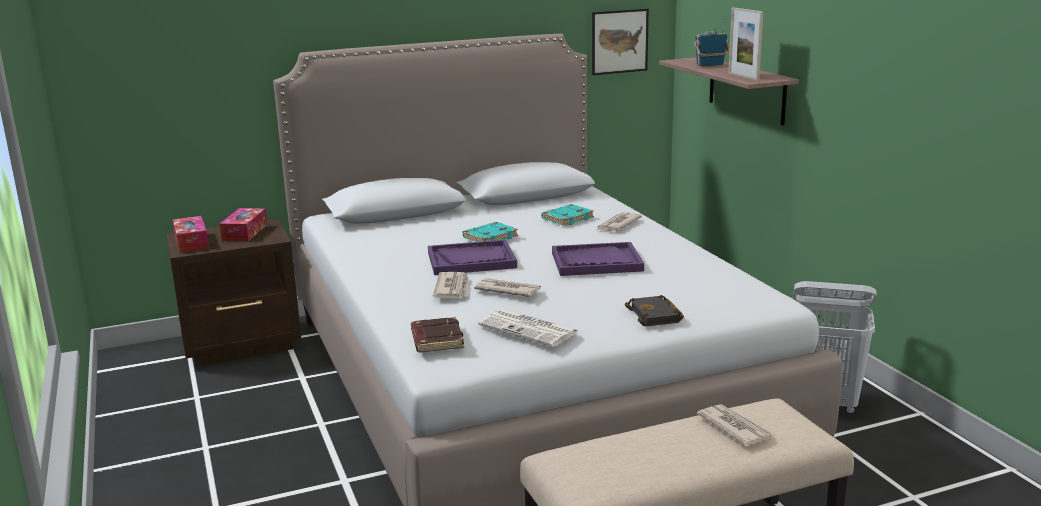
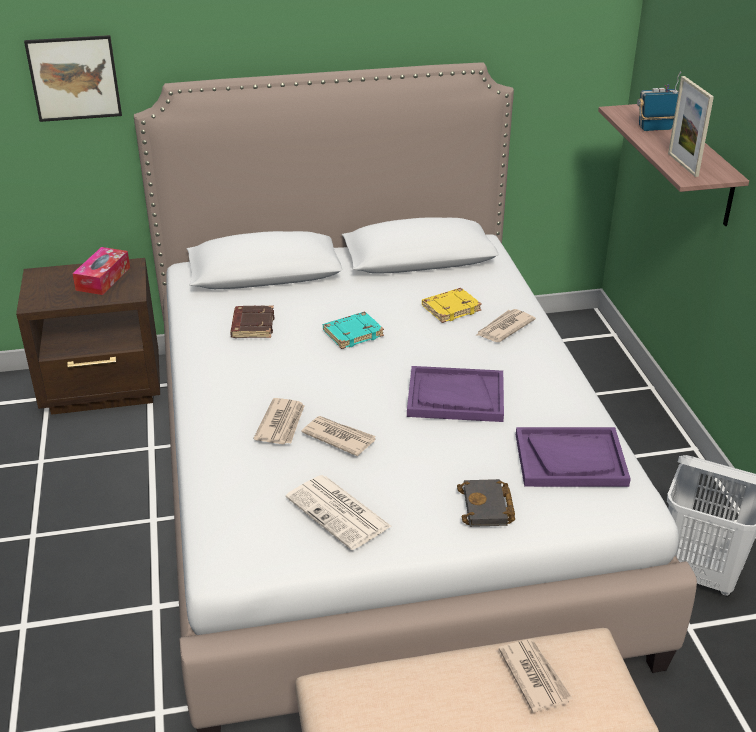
camera: 10 degrees right, 15 degrees up
tissue box [173,216,209,252] -> none
brown book [411,317,464,353] -> brown book moved to [230,306,274,338]
purple tray [428,240,517,275] -> purple tray moved to [516,427,631,487]
turquoise book [541,204,594,226] -> yellow book [422,288,482,323]
picture [592,9,649,75] -> picture moved to [24,35,122,122]

